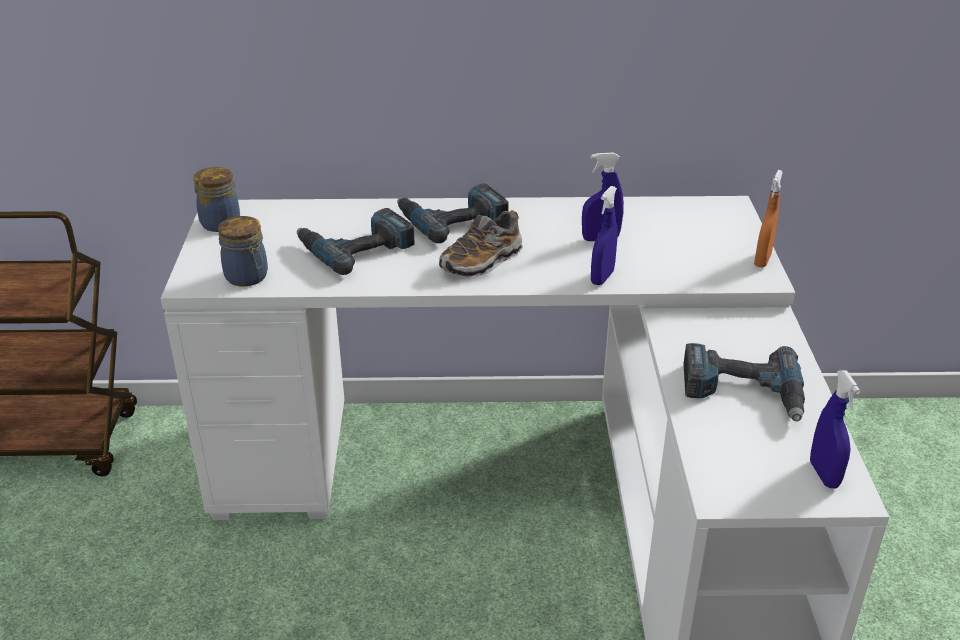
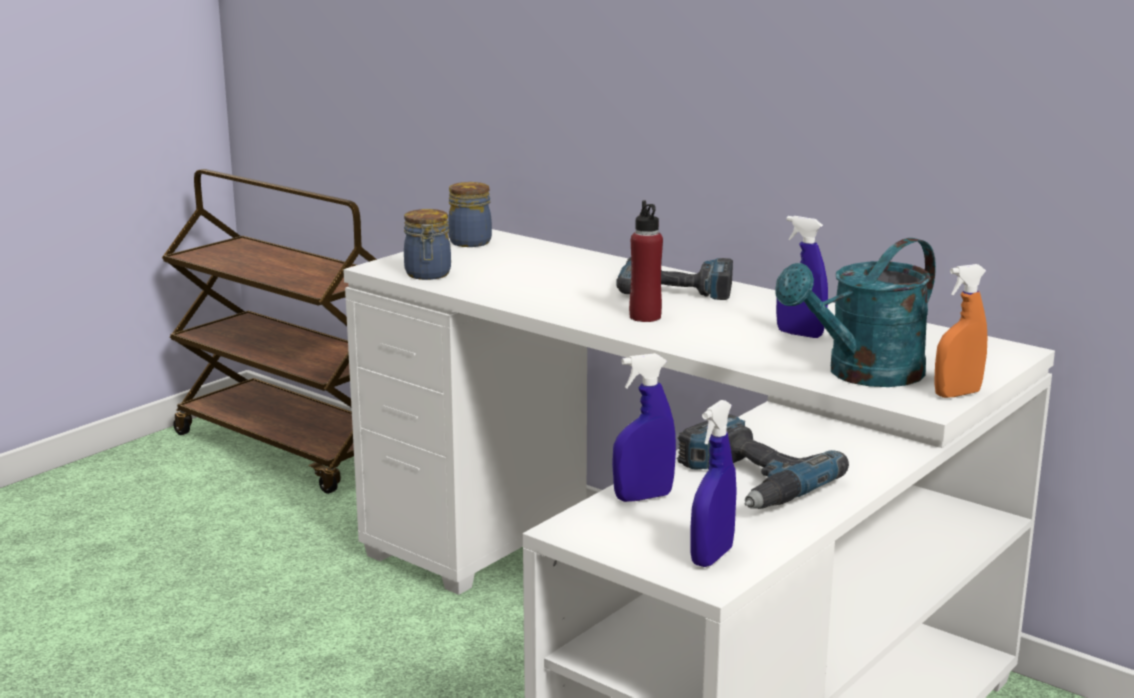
camera: 40 degrees right, 15 degrees down
power drill [297,208,415,275] -> none
shoe [439,210,523,277] -> red bottle [629,200,663,322]
blue spray bottle [591,186,617,285] -> blue spray bottle moved to [612,353,676,502]
none -> turquoise watering can [775,238,936,387]

